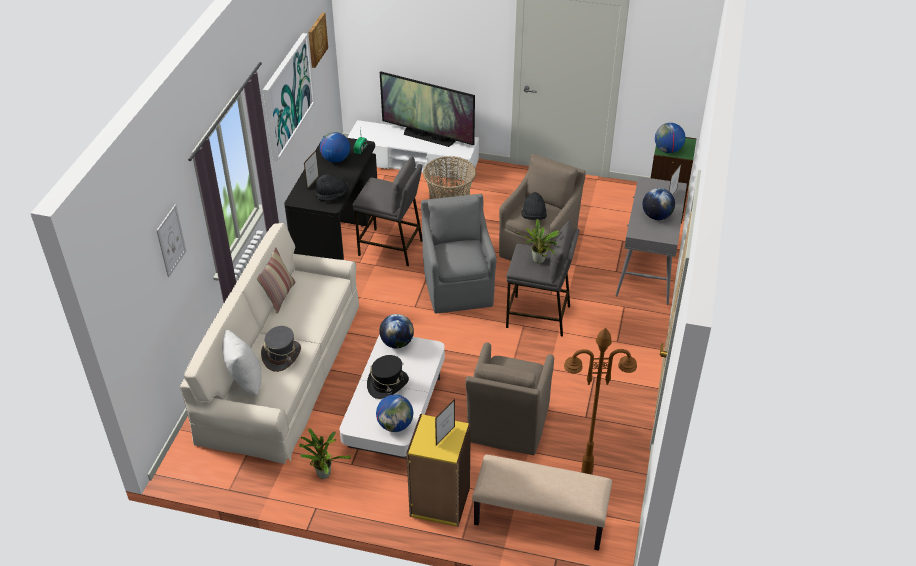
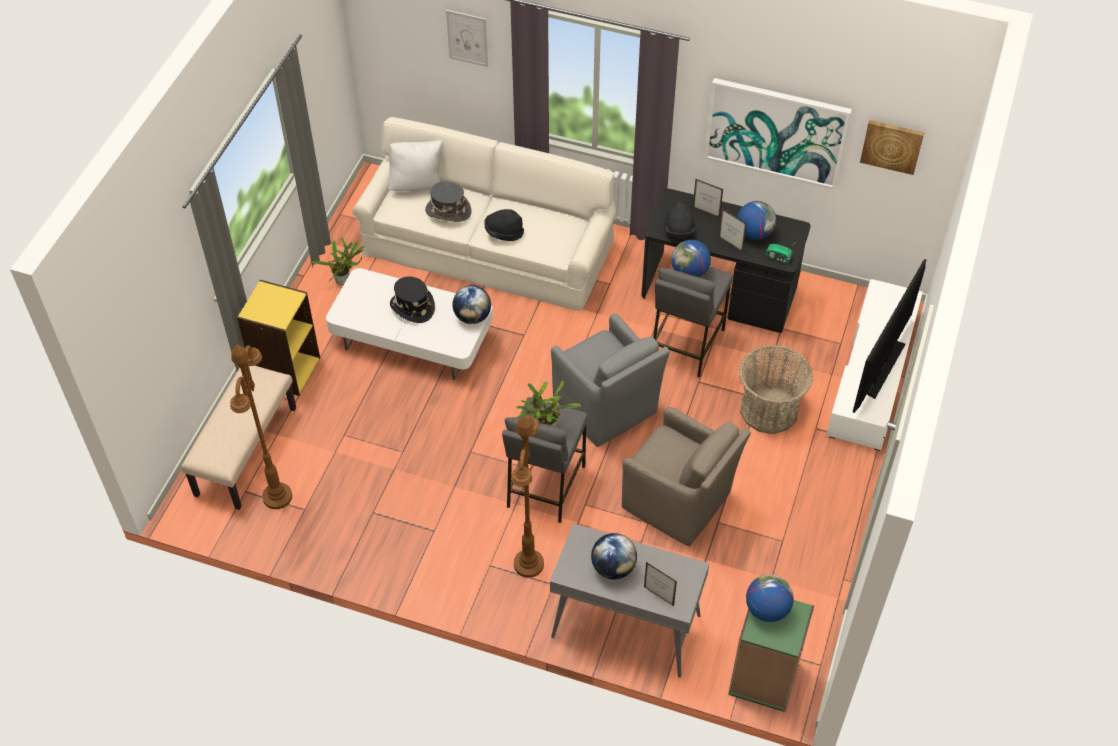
camera: 95 degrees right, 10 degrees up
pillow [257,247,295,314] -> none
globe [376,395,413,432] -> globe moved to [671,240,711,277]
grey armchair [421,194,496,314] -> grey armchair turned 60 degrees clockwise [551,314,670,447]
picture frame [435,399,455,446] -> picture frame moved to [718,209,747,252]
brown armchair [465,342,554,455] -> none
black hat [522,192,547,220] -> black hat moved to [484,209,524,241]
none -> brown floor lamp [511,415,544,578]

